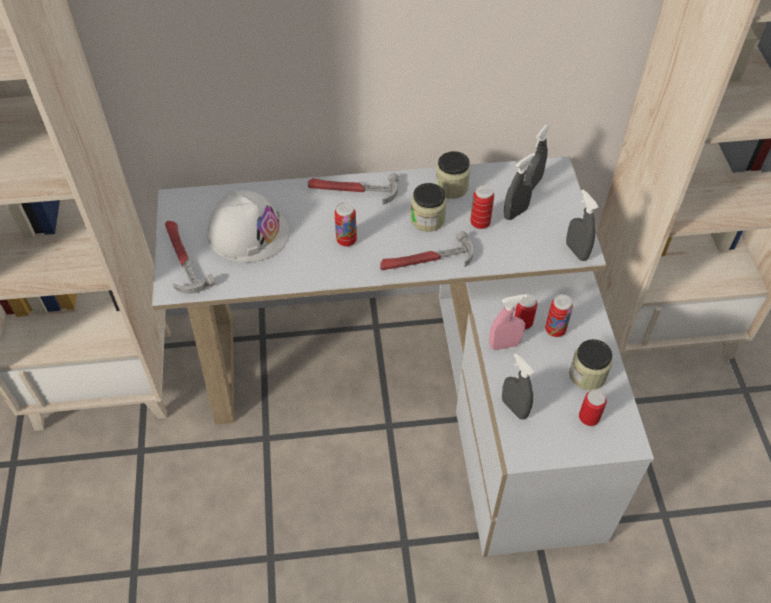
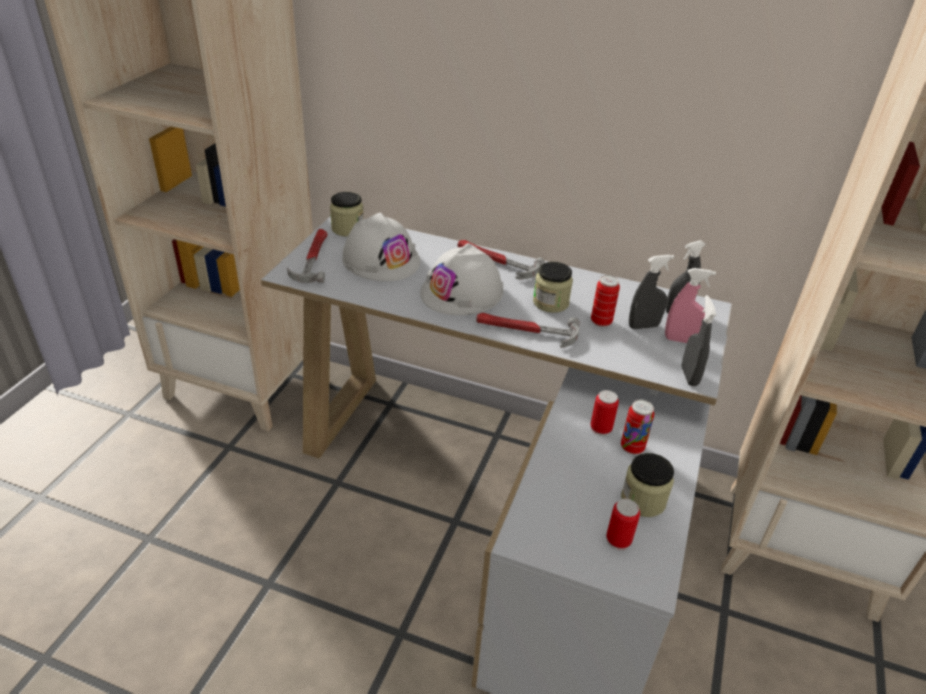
camera: 25 degrees right, 15 degrees down
can [334,202,357,247] -> white hard hat [420,243,503,315]
jar [435,151,471,199] -> jar moved to [330,192,363,237]
pink spray bottle [489,294,528,350] -> pink spray bottle moved to [665,268,716,343]
grey spray bottle [502,353,535,419] -> none

